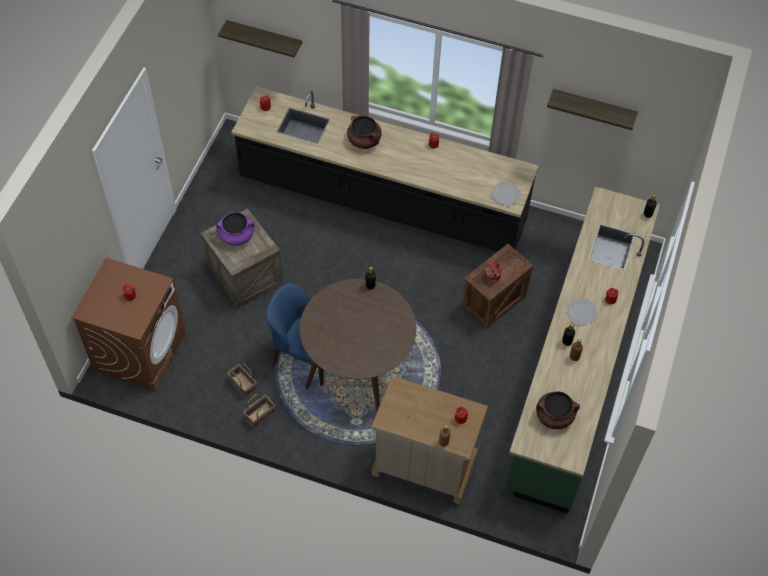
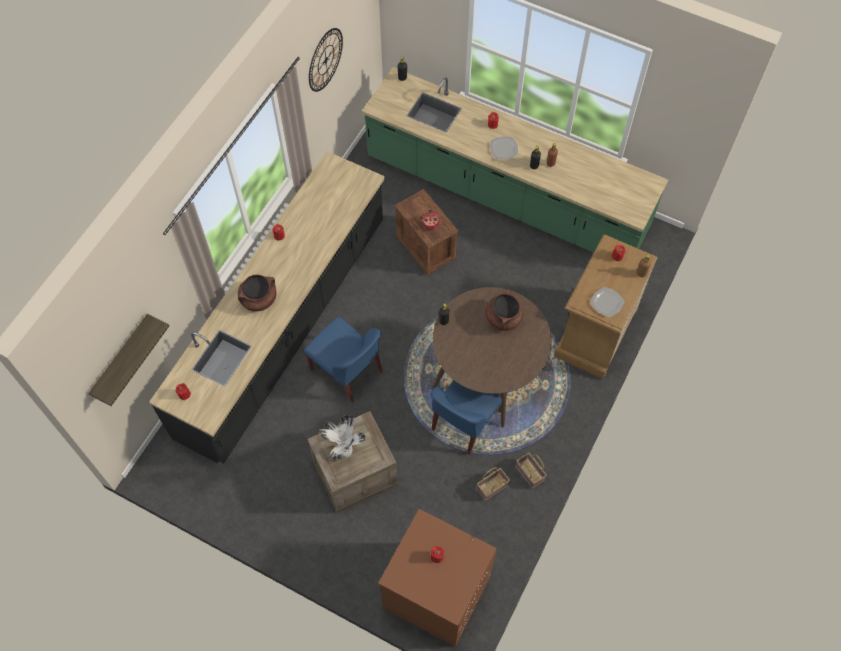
camera: 80 degrees left, 5 degrees up
purple cooking pot [216,212,255,246] -> potted plant [319,415,366,460]
plate [491,181,521,206] -> plate moved to [590,287,625,317]
brown cooking pot [536,391,580,429] -> brown cooking pot moved to [486,289,523,331]
shelf [547,89,638,130] -> wall clock [309,28,343,92]
none -> blue chair [304,316,383,403]

